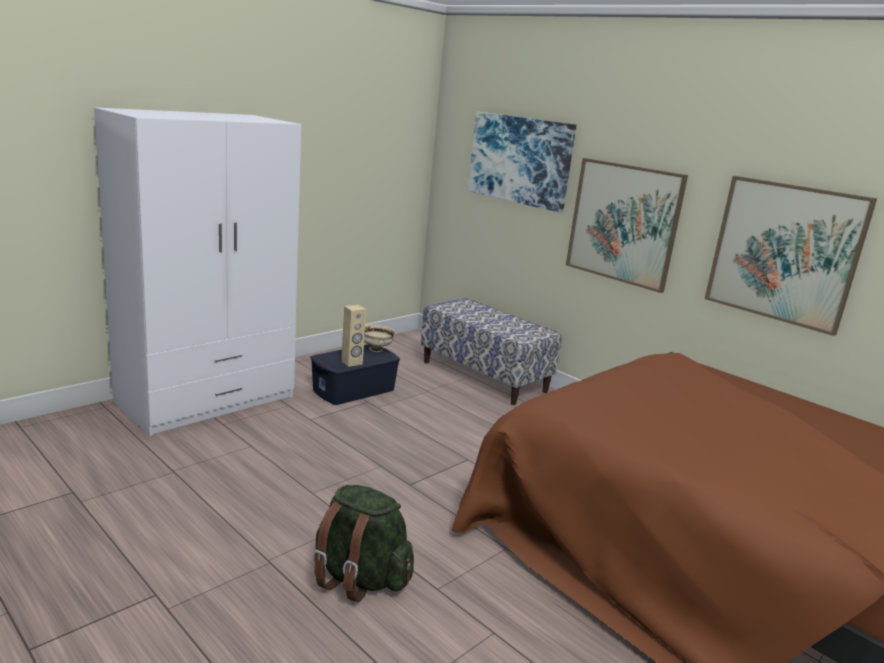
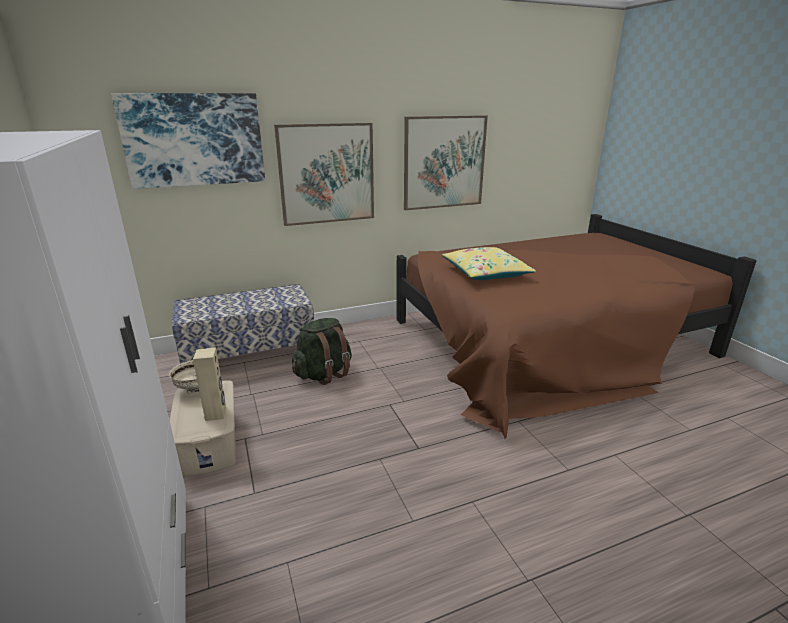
camera: 65 degrees left, 5 degrees up
blue storage box [311,345,400,405] -> beige storage box [170,381,236,476]
green backpack [313,485,414,602] -> green backpack moved to [292,318,352,385]
none -> yellow pillow [442,247,536,280]

